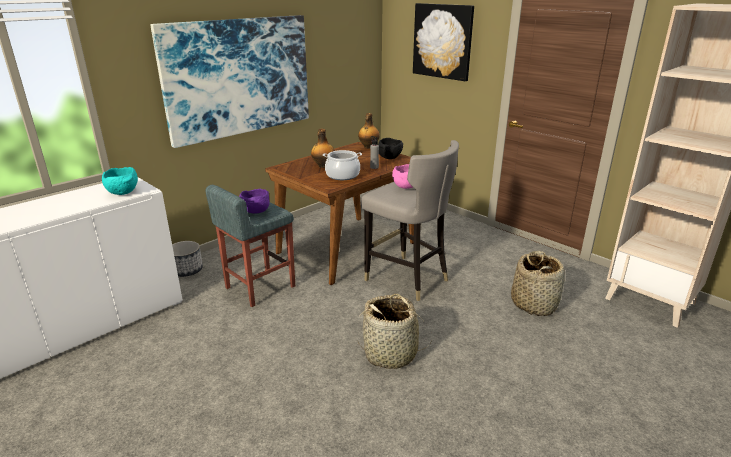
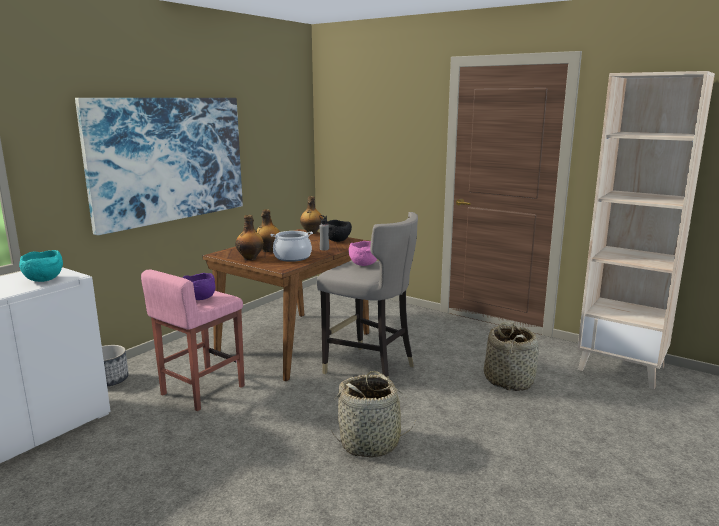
camera: 10 degrees left, 10 degrees down
grey stool [205,185,295,307] -> pink stool [141,270,245,411]
picture [413,3,474,81] -> none
none -> bottle [235,215,264,261]

